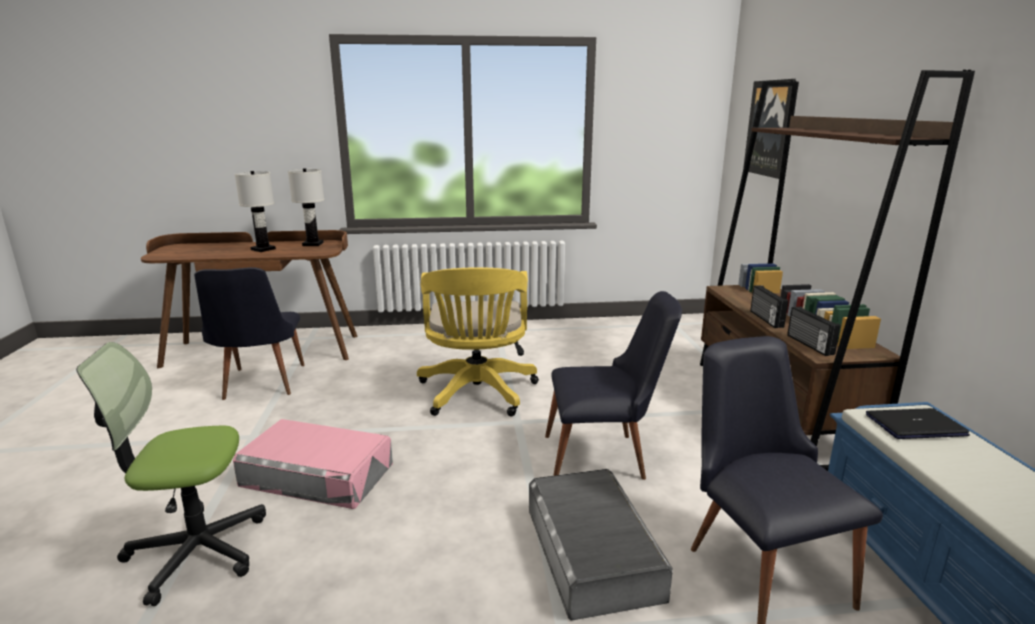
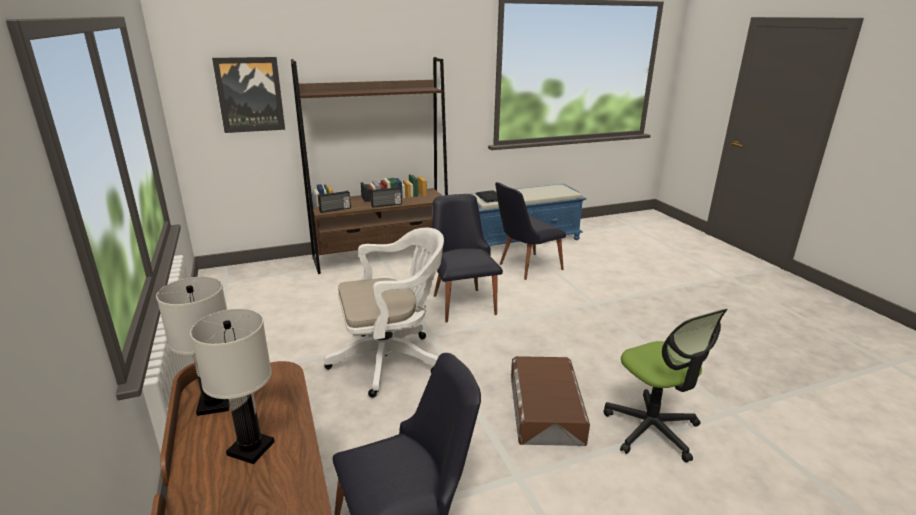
camera: 105 degrees left, 5 degrees up
pink storage box [233,419,393,509] -> brown storage box [511,356,590,446]
yellow office chair [417,267,539,416] -> white office chair [324,228,444,398]
grey storage box [529,469,673,621] -> none
radio [787,307,841,356] -> radio moved to [318,191,351,213]

